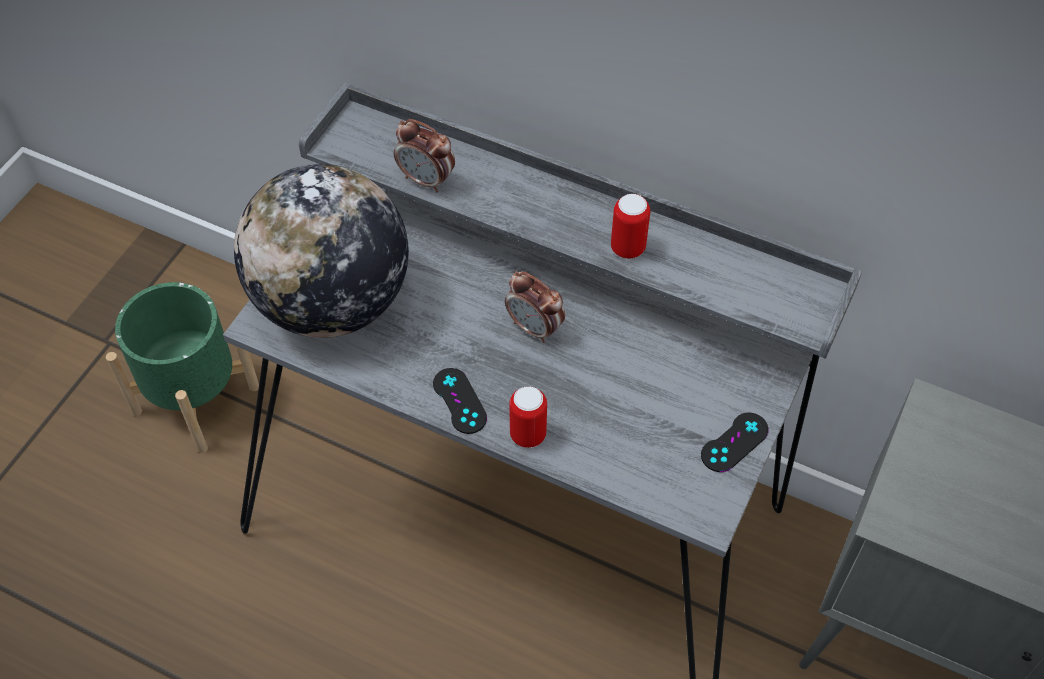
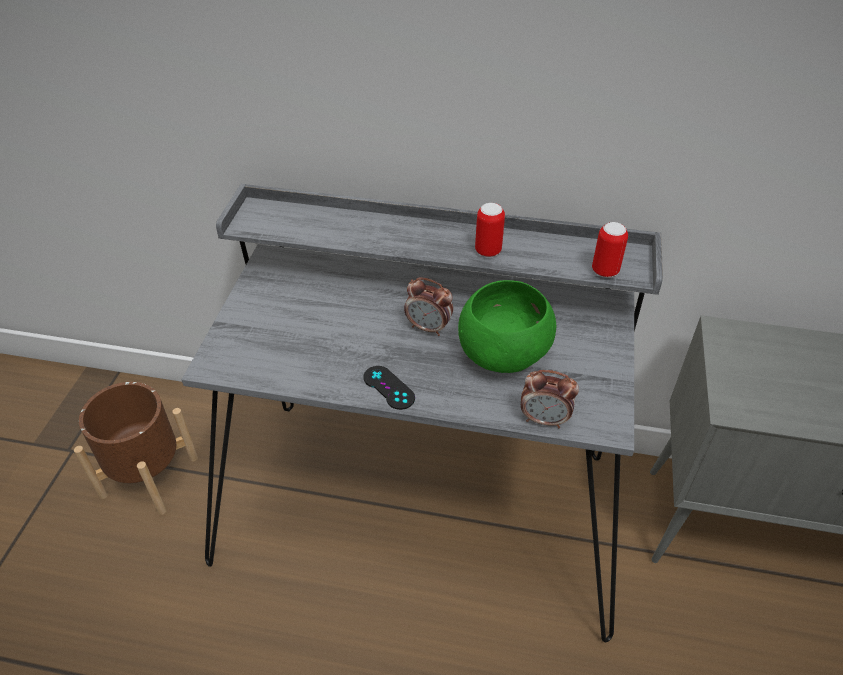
camera: 15 degrees left, 10 degrees down
green planter [106,282,259,453] -> brown planter [74,382,198,515]
globe [234,164,409,338] -> none
alarm clock [394,119,455,192] -> alarm clock moved to [521,370,579,428]
can [509,386,547,448] -> can moved to [592,222,628,277]
black game controller [701,413,769,472] -> none
none -> green bowl [458,280,557,373]

